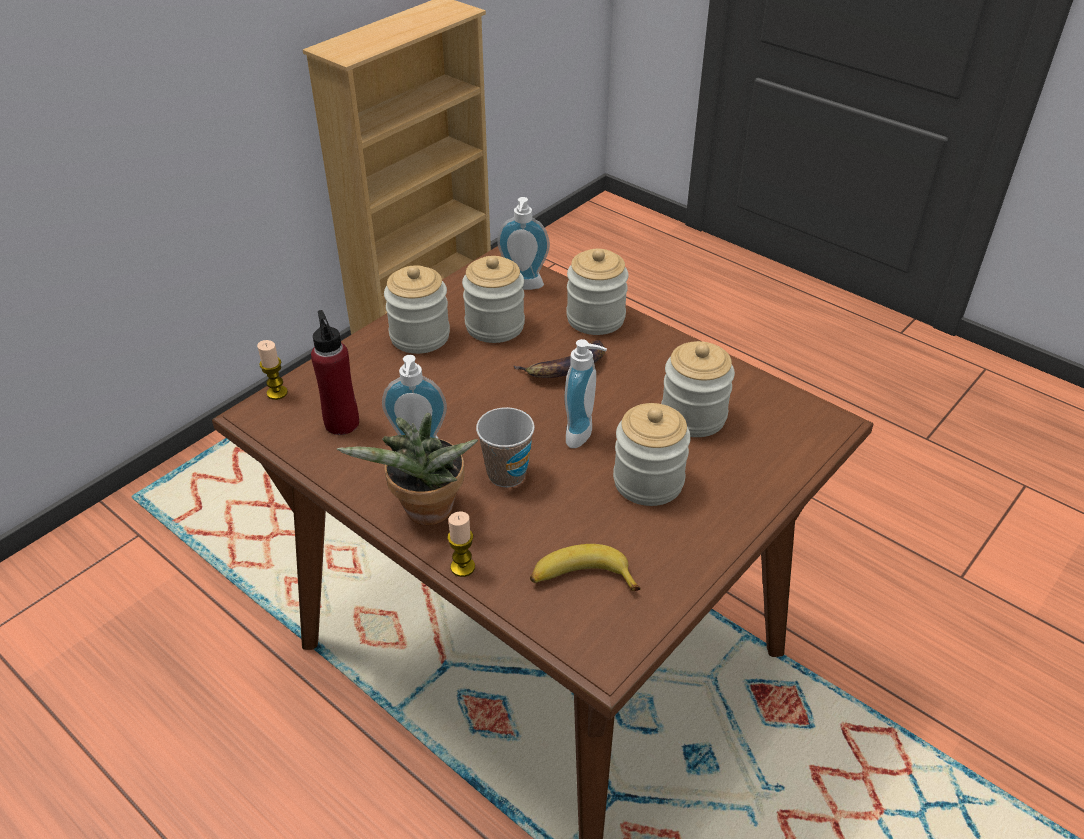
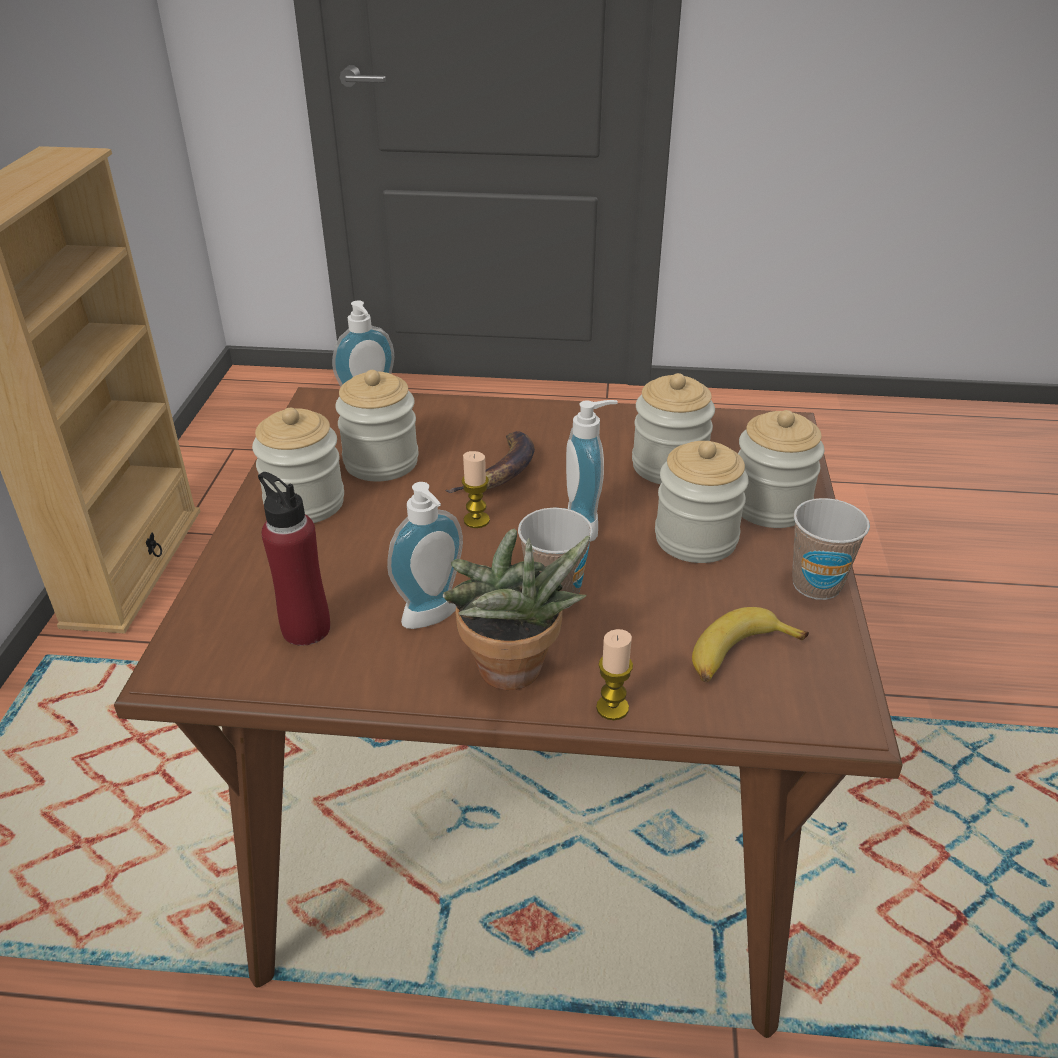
camera: 35 degrees left, 5 degrees down
candle [257,340,288,400] -> candle moved to [461,451,490,528]
jar [566,249,628,335] -> jar moved to [738,410,824,528]
none -> cup [792,498,870,600]

